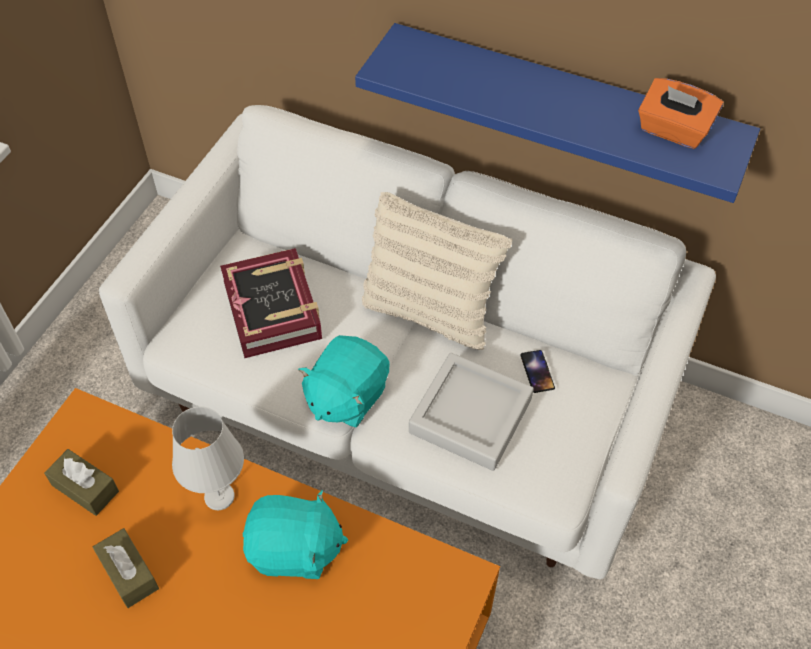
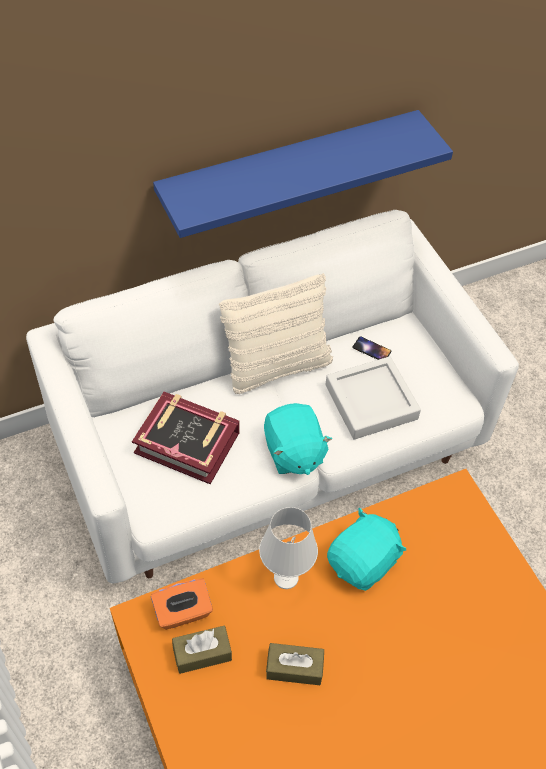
camera: 50 degrees left, 0 degrees up
orange tissue box [638,78,723,149] -> orange tissue box moved to [151,578,213,630]

